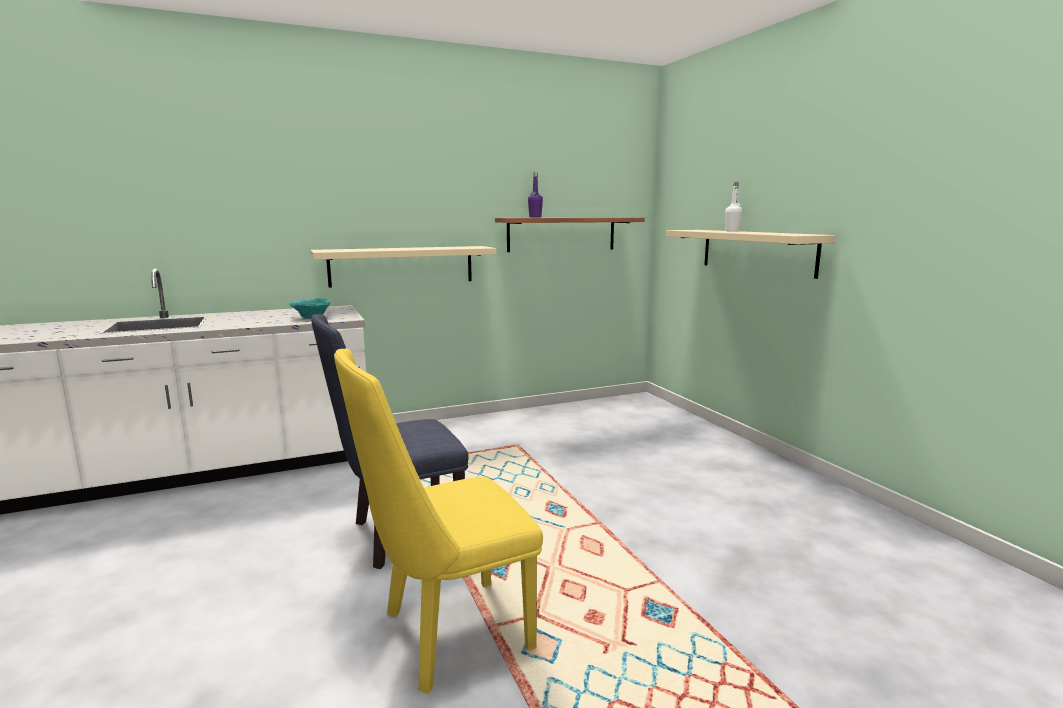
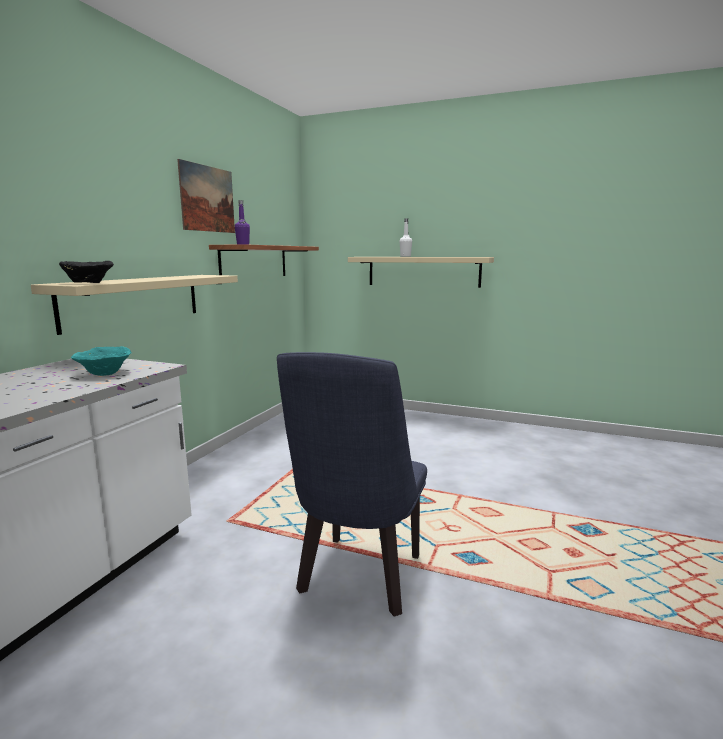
camera: 45 degrees left, 0 degrees up
yellow chair [334,349,543,693] -> none
none -> black bowl [59,261,114,283]
none -> picture [177,159,235,233]

